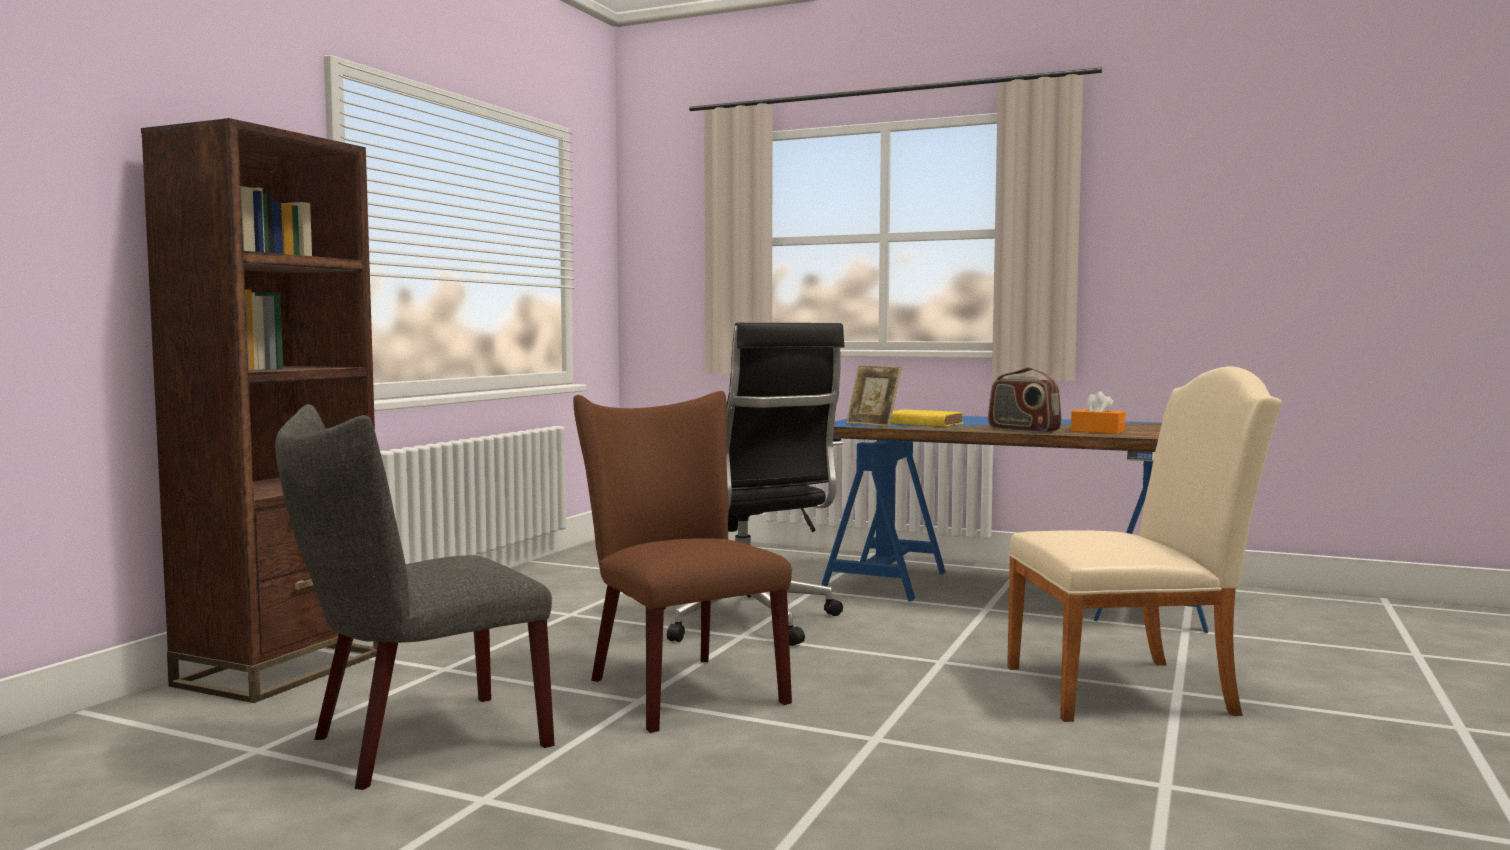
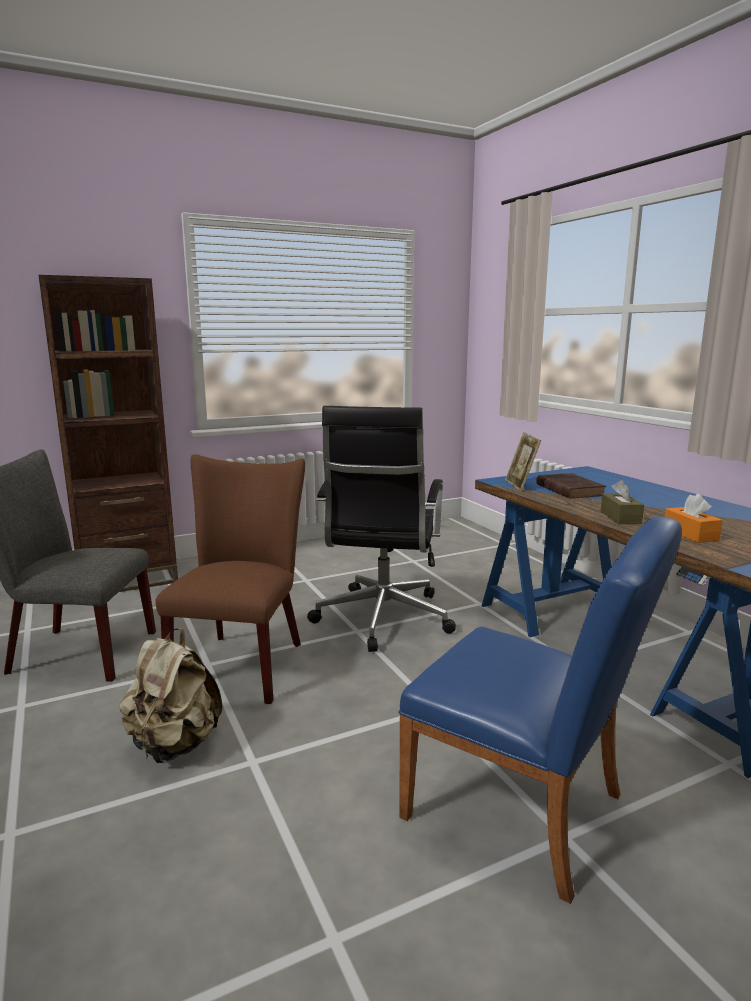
camera: 40 degrees right, 10 degrees up
yellow book [890,409,964,427] -> brown book [536,473,606,499]
radio [988,368,1061,433] -> brown tissue box [601,480,644,524]
beige chair [1007,366,1282,722] -> blue chair [398,516,682,904]
none -> beige backpack [119,628,223,763]

